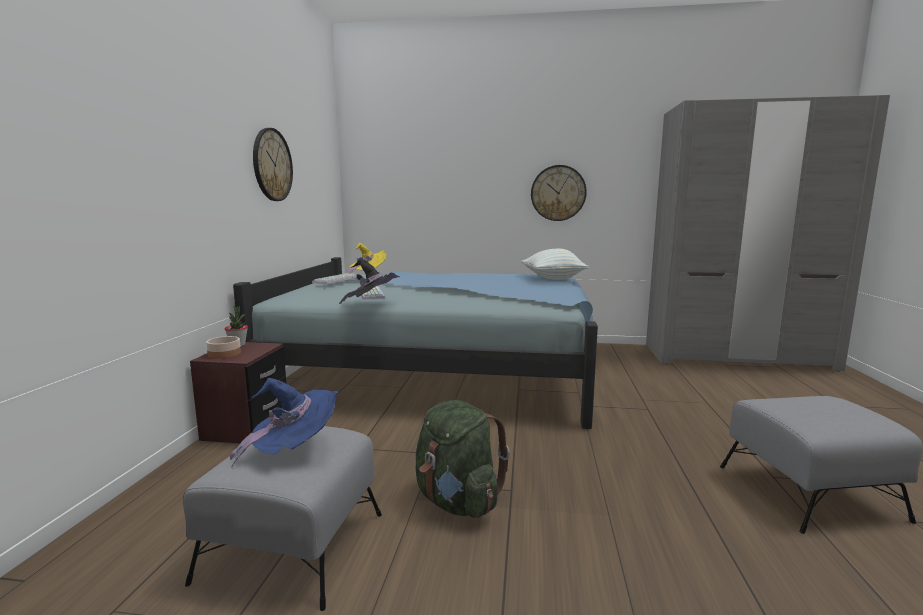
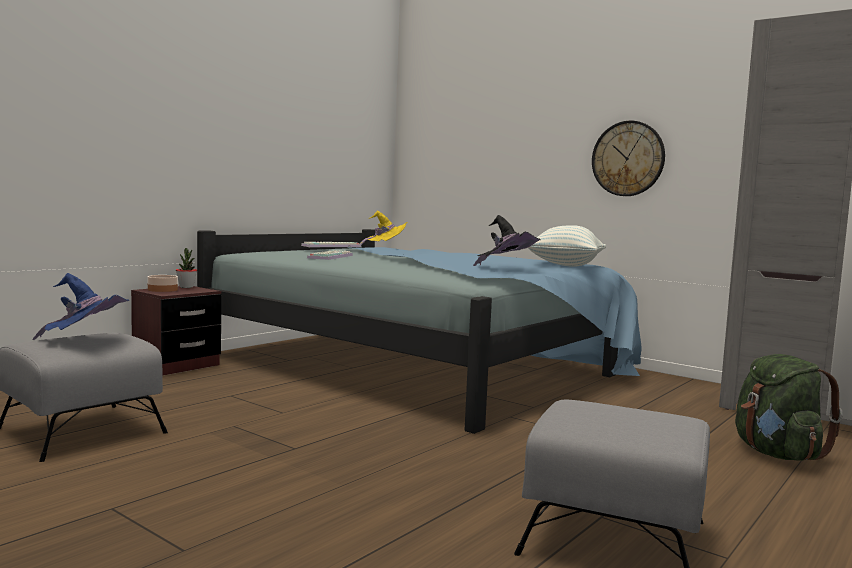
camera: 30 degrees right, 5 degrees down
wall clock [253,128,293,201] -> none
black hat [339,258,400,304] -> black hat moved to [473,215,540,266]
green backpack [416,400,510,518] -> green backpack moved to [735,354,843,461]

